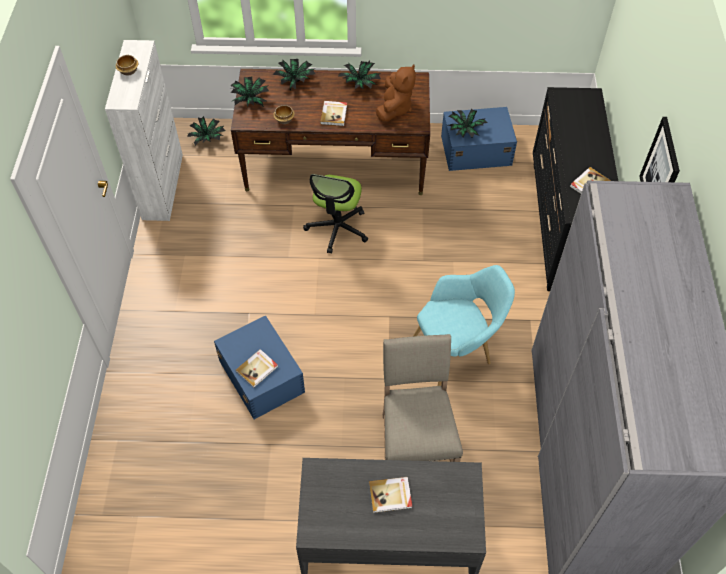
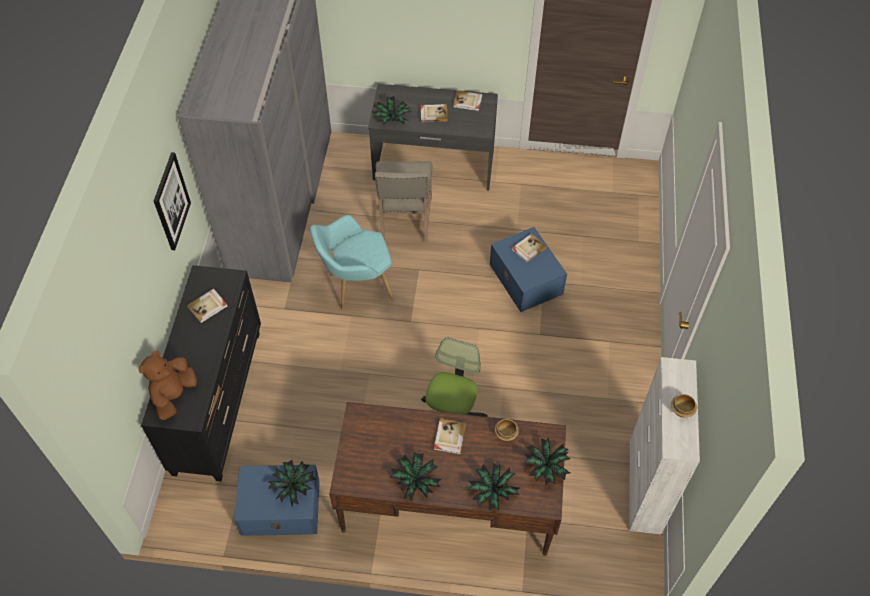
camera: 175 degrees left, 0 degrees up
potted plant [187,116,226,146] -> potted plant moved to [373,96,412,125]
brown plush toy [376,64,416,122] -> brown plush toy moved to [138,350,197,420]
none -> book [453,91,483,111]

